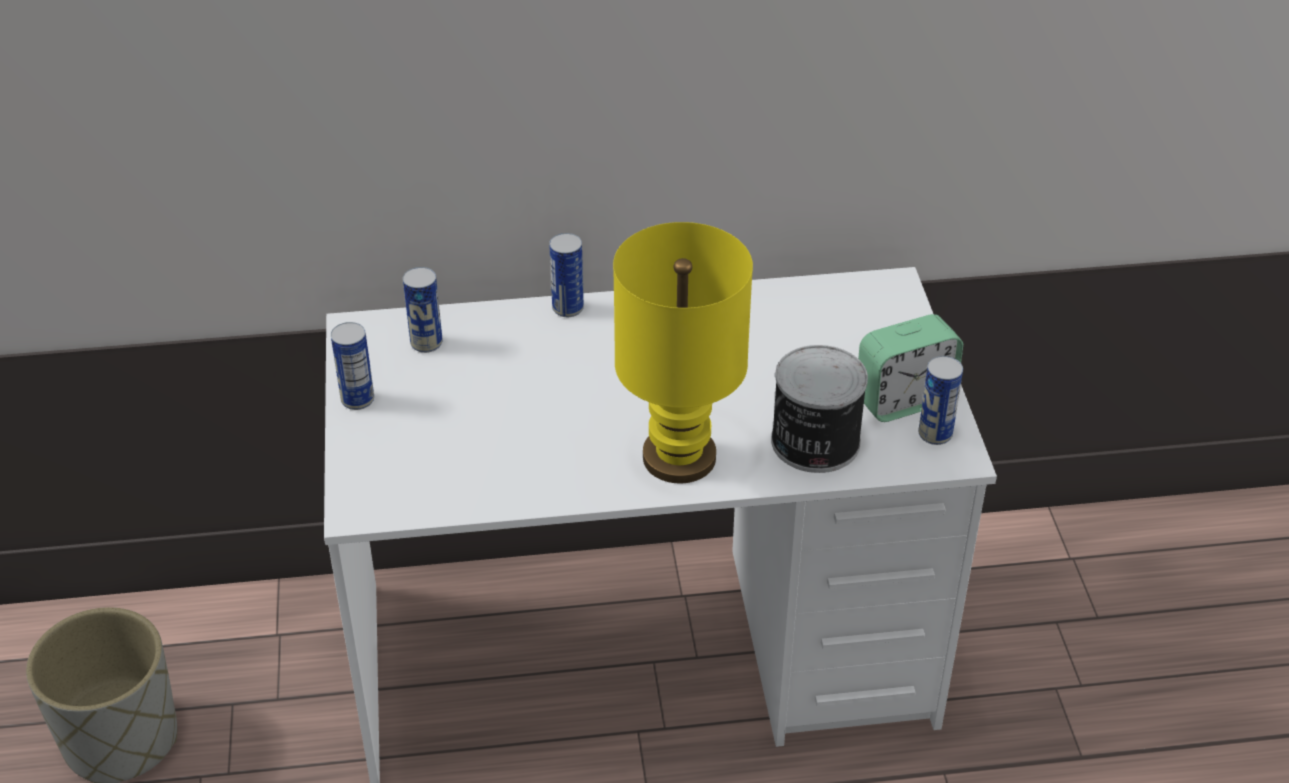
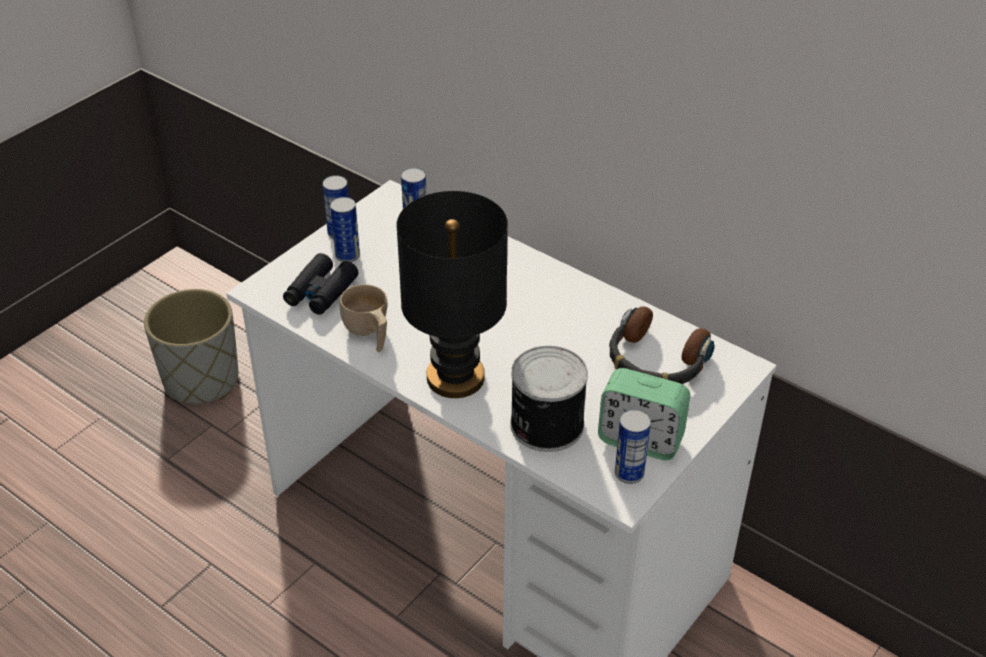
camera: 45 degrees right, 0 degrees up
can [549,233,584,317] -> can moved to [330,197,360,262]
yellow table lamp [613,222,753,483] -> black table lamp [396,191,508,398]
none -> black binoculars [283,253,359,315]
none -> beige cup [340,284,387,352]
none -> headphones [609,307,715,384]

